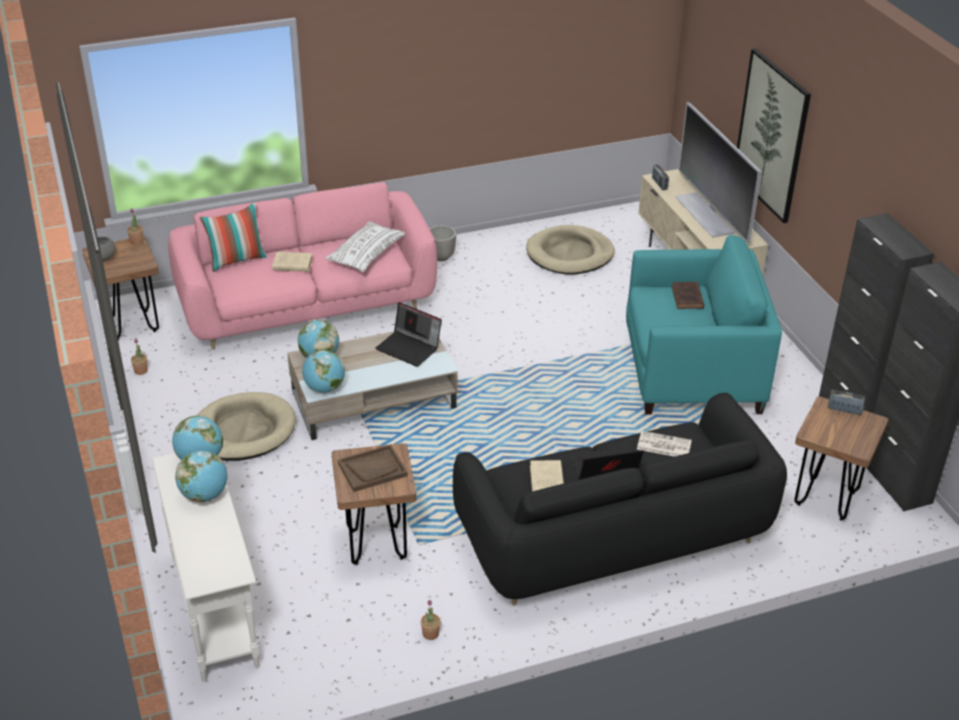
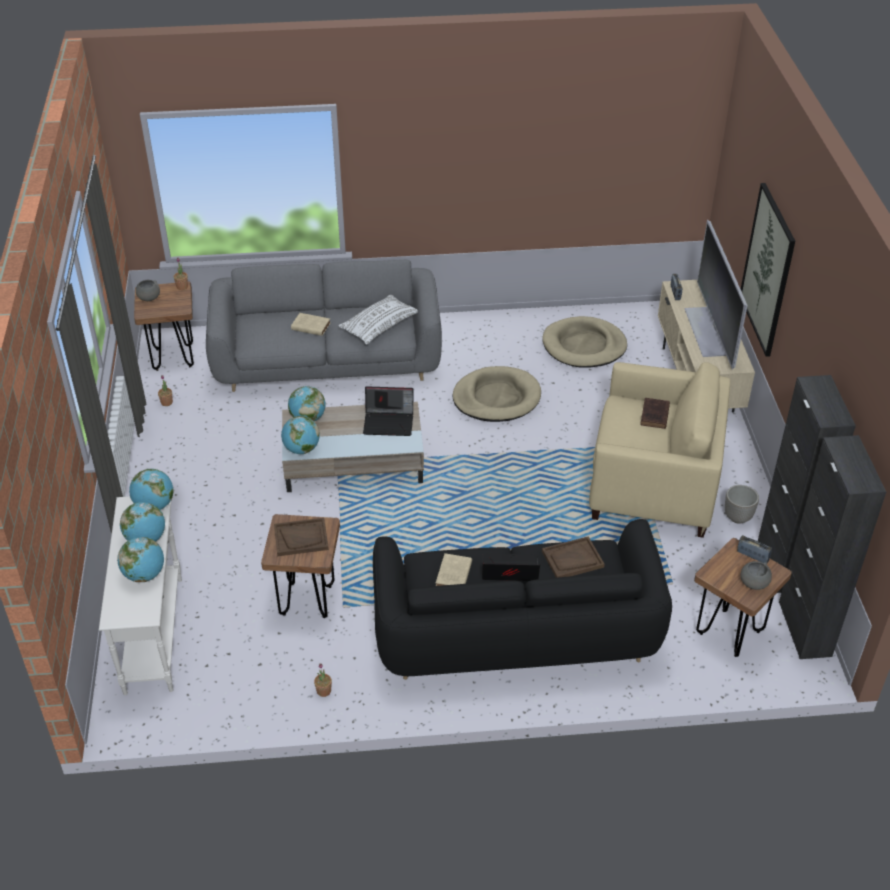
camera: 15 degrees right, 5 degrees up
pink sofa [168,182,437,350] -> grey sofa [206,260,442,392]
beige dog bed [196,392,296,461] -> beige dog bed moved to [452,366,541,422]
pillow [200,202,267,272] -> none
laptop [375,302,442,367] -> laptop turned 45 degrees counterclockwise [363,386,413,436]
planter [430,225,456,261] -> planter moved to [725,485,759,524]
turquoise armchair [626,235,782,415] -> beige armchair [589,362,730,538]
newspaper [637,431,692,457] -> brown tray [542,536,605,578]
none -> globe [117,537,164,582]
none -> grey bowl [740,561,772,590]

